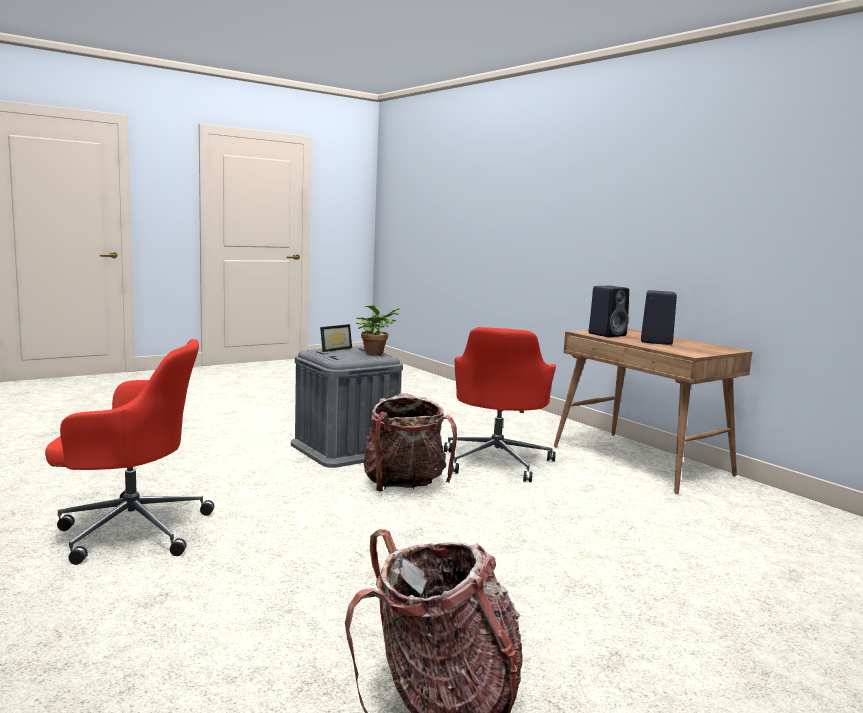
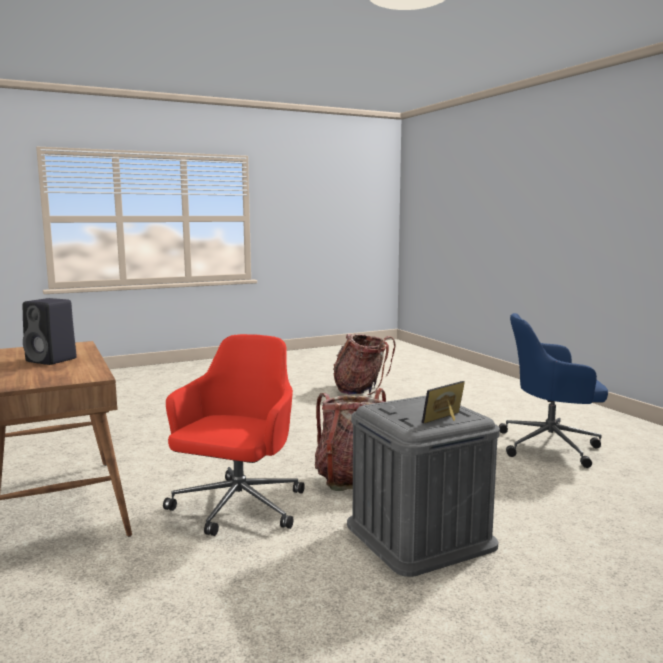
camera: 170 degrees left, 0 degrees up
red office chair [45,339,214,565] -> blue office chair [499,313,608,468]
potted plant [356,305,401,355] -> none
black speaker [589,286,629,337] -> none

